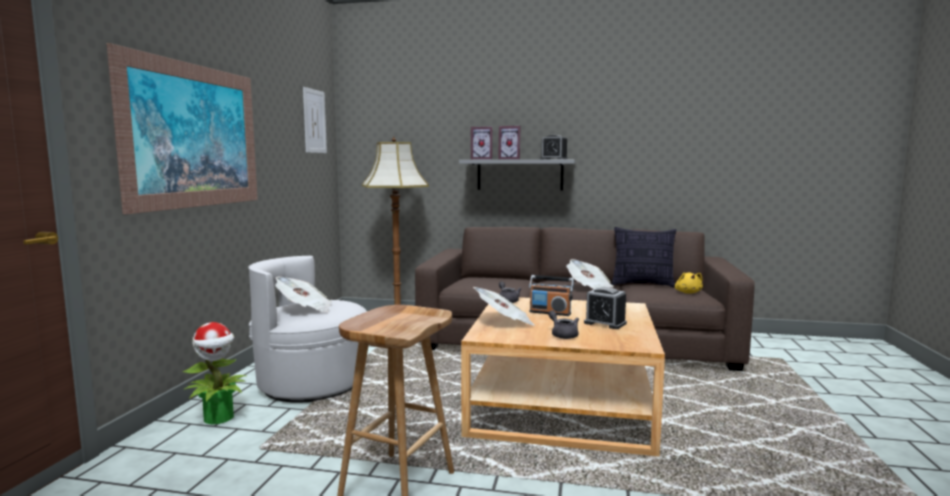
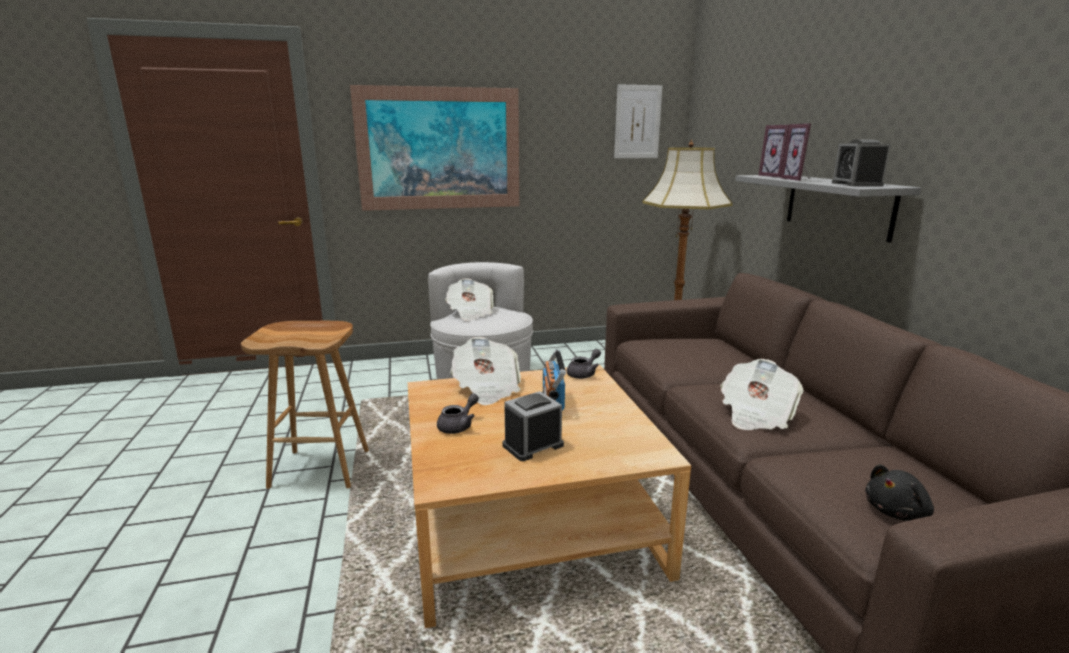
camera: 65 degrees right, 10 degrees up
potted plant [182,322,247,424] -> none
alarm clock [584,287,627,329] -> alarm clock turned 45 degrees clockwise [502,391,564,461]
pillow [611,227,676,288] -> none
yellow plush toy [675,272,703,294] -> black plush toy [865,464,934,521]

